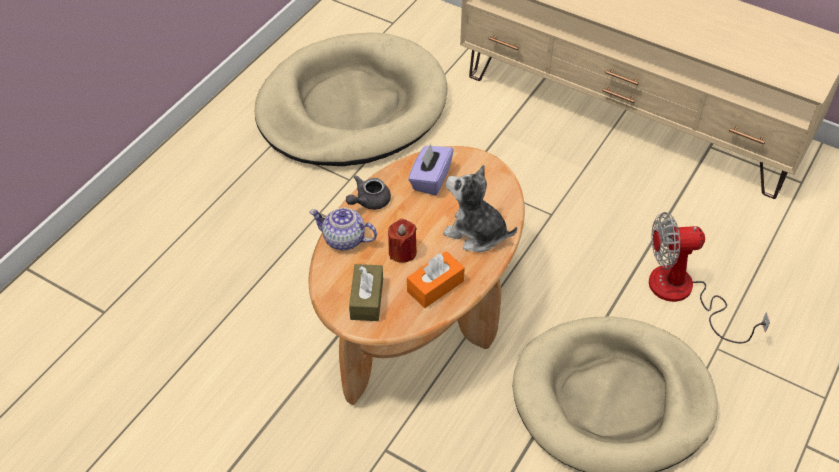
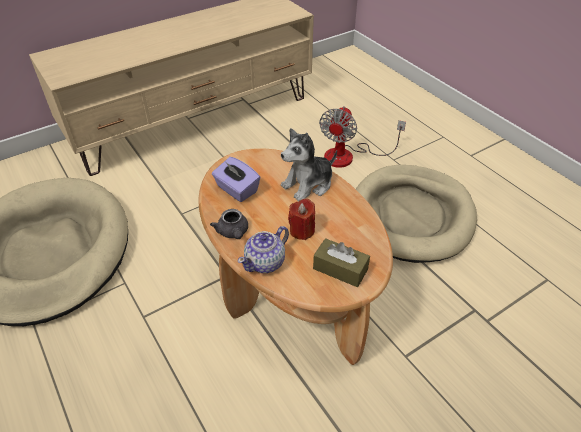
camera: 65 degrees left, 5 degrees down
orange tissue box [407,251,465,308] -> none

